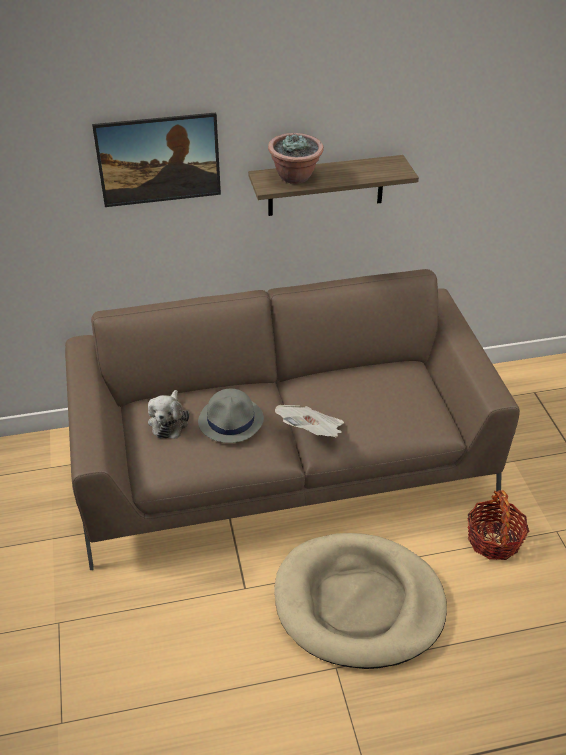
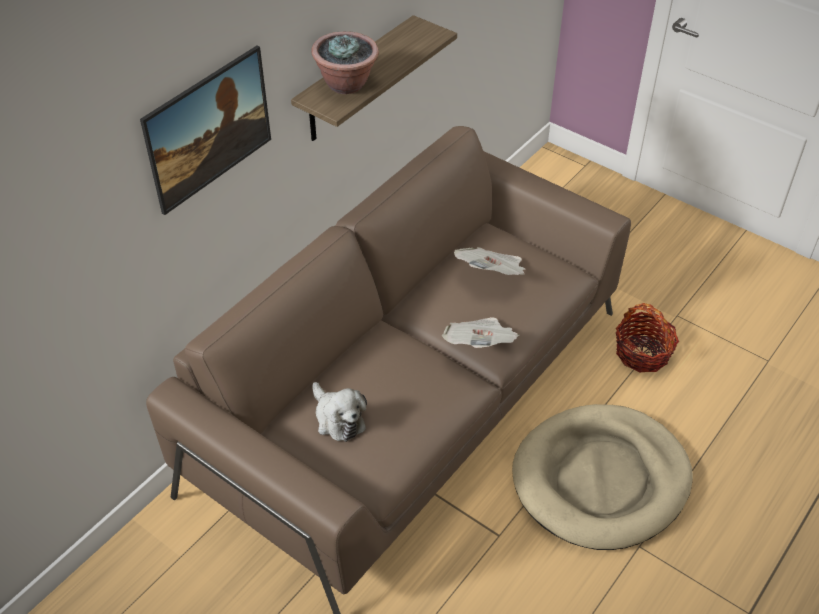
camera: 40 degrees left, 5 degrees up
grey hat [198,388,264,443] -> none
none -> newspaper [454,247,525,275]

